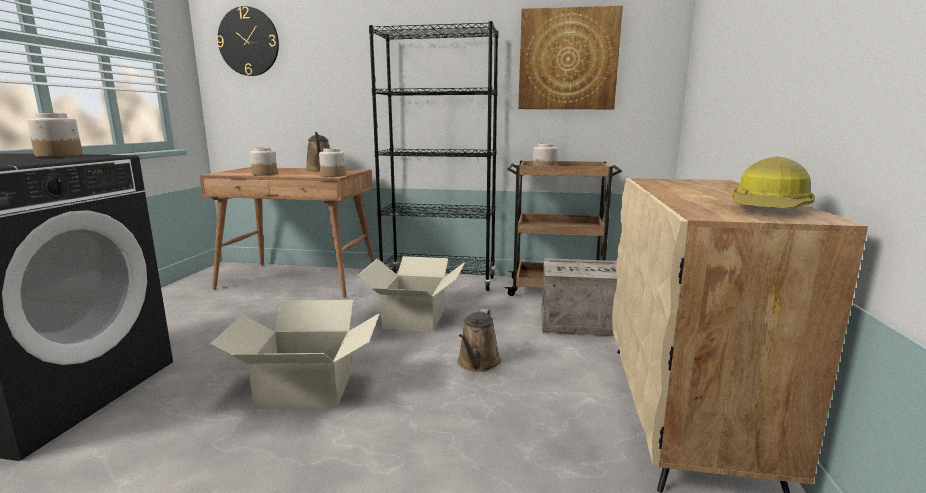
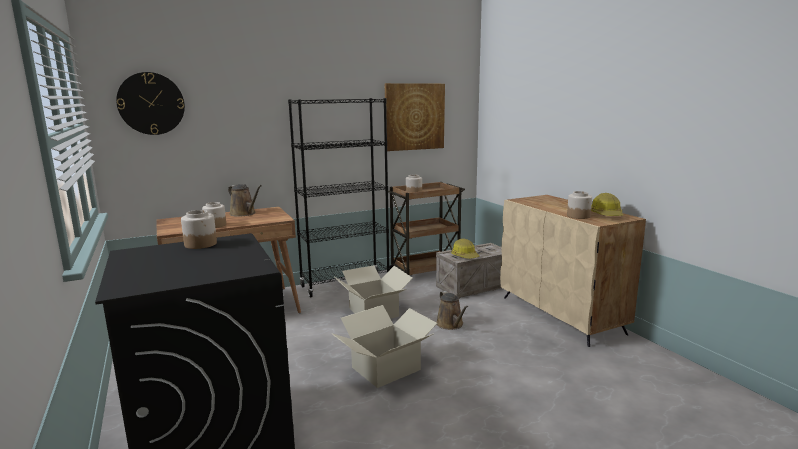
camera: 35 degrees left, 0 degrees up
jar [319,148,346,177] -> jar moved to [567,191,592,219]
none -> hard hat [451,239,479,259]

